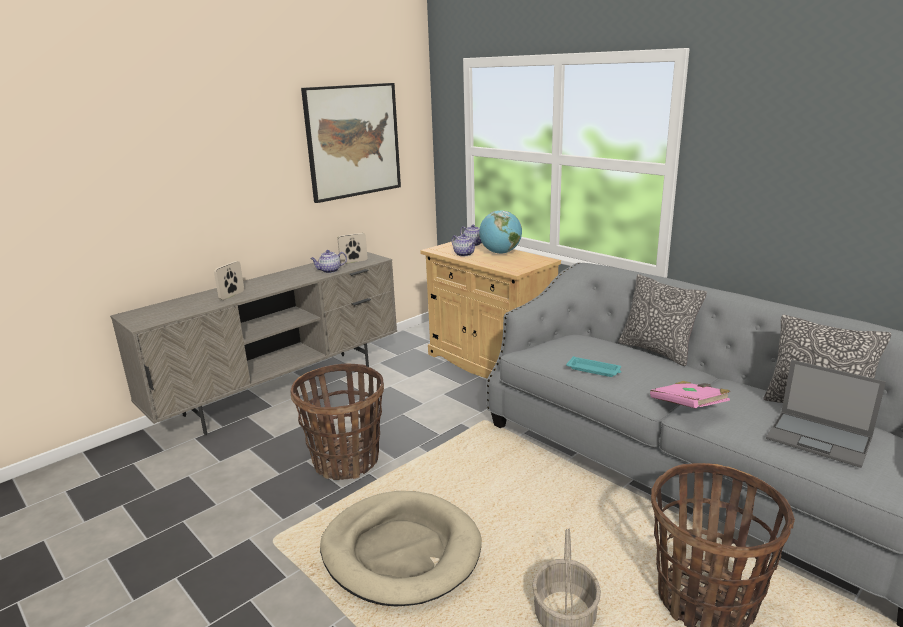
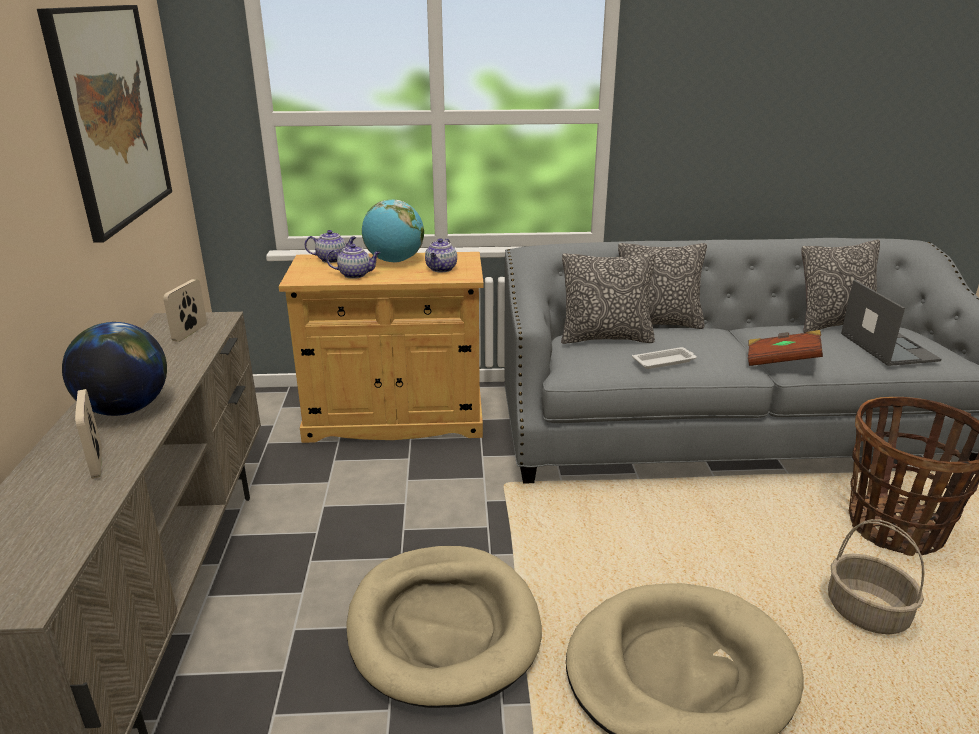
camera: 50 degrees left, 5 degrees up
basket [291,363,384,480] -> beige dog bed [346,546,542,708]
teapot [310,250,347,273] -> teapot moved to [425,238,457,272]
turquoise tray [566,356,621,377] -> white tray [632,347,697,369]
pink book [650,381,730,408] -> brown book [748,330,823,366]
laptop [766,360,886,468] -> laptop turned 90 degrees counterclockwise [841,280,941,366]
none -> globe [62,322,167,416]
none -> pillow [561,253,656,344]

